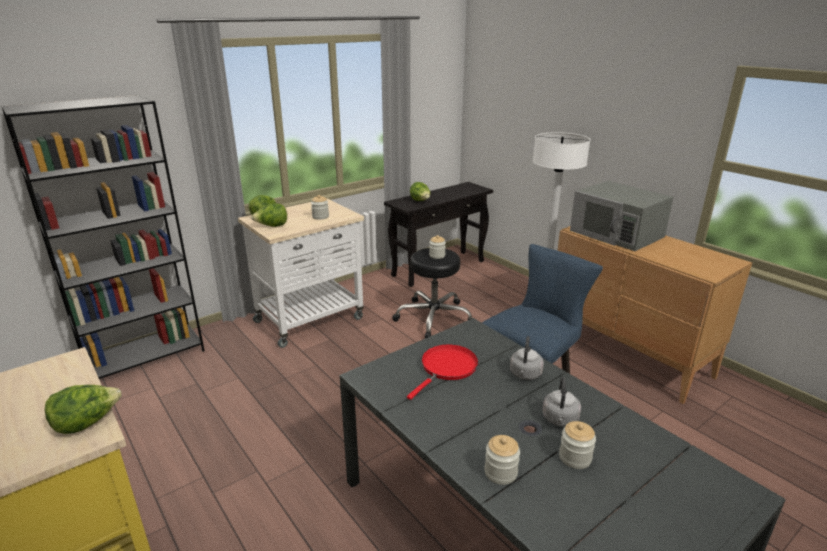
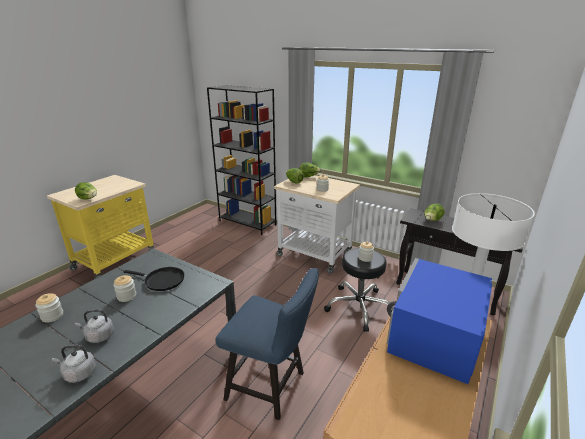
camera: 70 degrees right, 0 degrees up
red frying pan [407,344,478,400] -> black frying pan [123,267,185,291]
grey kettle [510,336,544,380] -> grey kettle moved to [52,345,96,383]
jar [559,421,596,469] -> jar moved to [114,275,136,302]
grey microwave [570,181,673,251] -> blue microwave [387,258,492,384]

